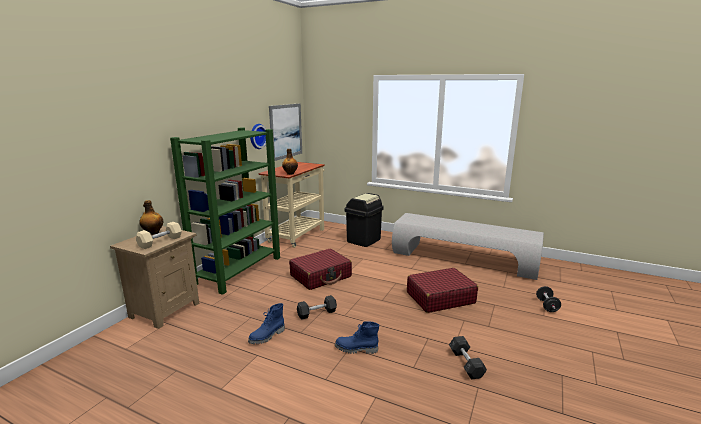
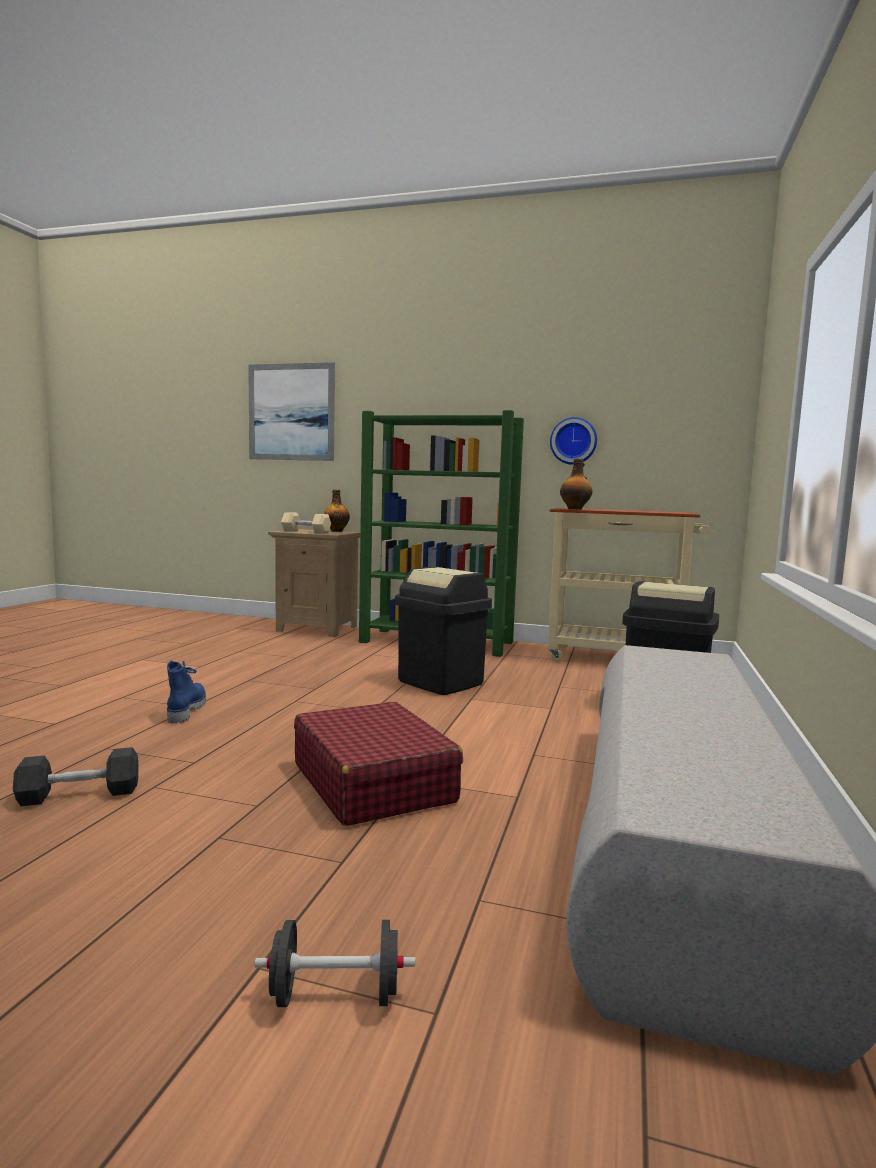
camera: 80 degrees right, 10 degrees down
blue boot [248,303,285,344] -> none
picture [269,103,302,161] -> picture moved to [248,362,335,461]
red suitcase [289,249,352,290] -> black trash can [395,567,492,695]
grey dumbbell [297,295,337,320] -> none

